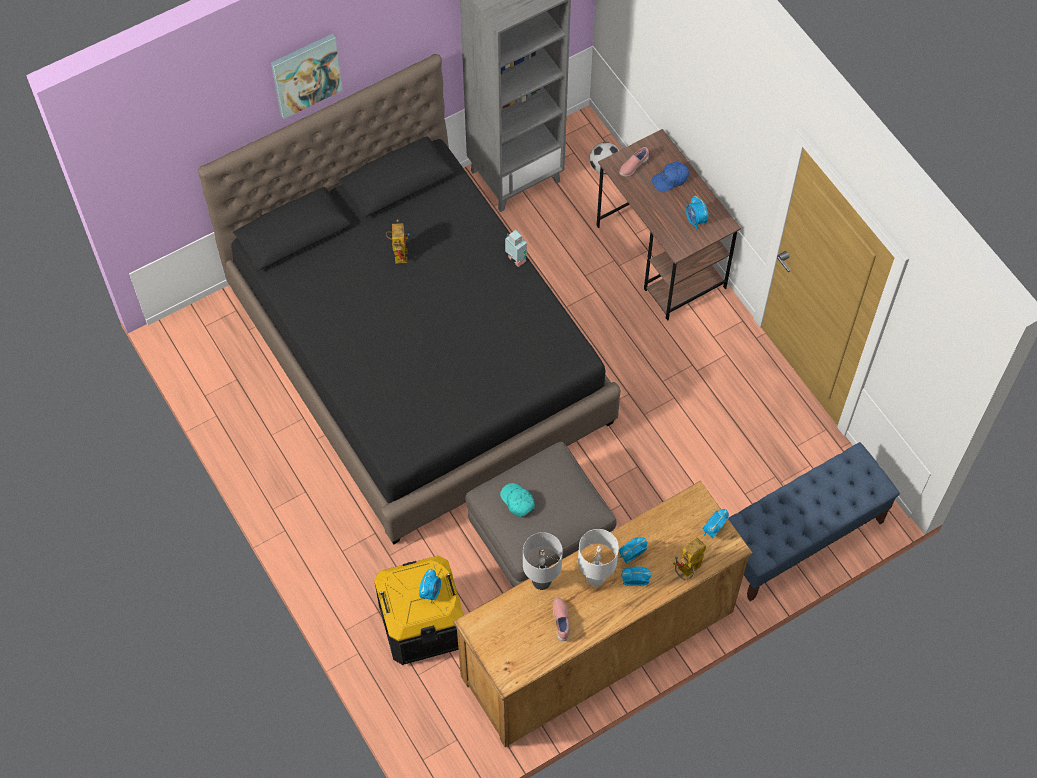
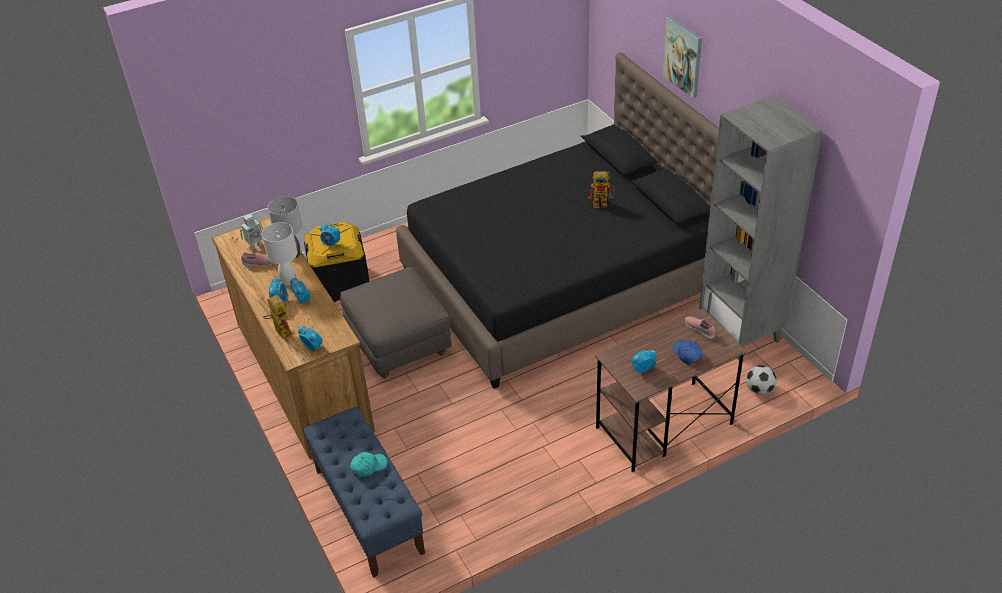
camera: 95 degrees right, 20 degrees down
turquoise cap [500,483,535,518] -> turquoise cap moved to [350,452,387,477]
toy robot [505,230,527,267] -> toy robot moved to [240,214,265,254]

